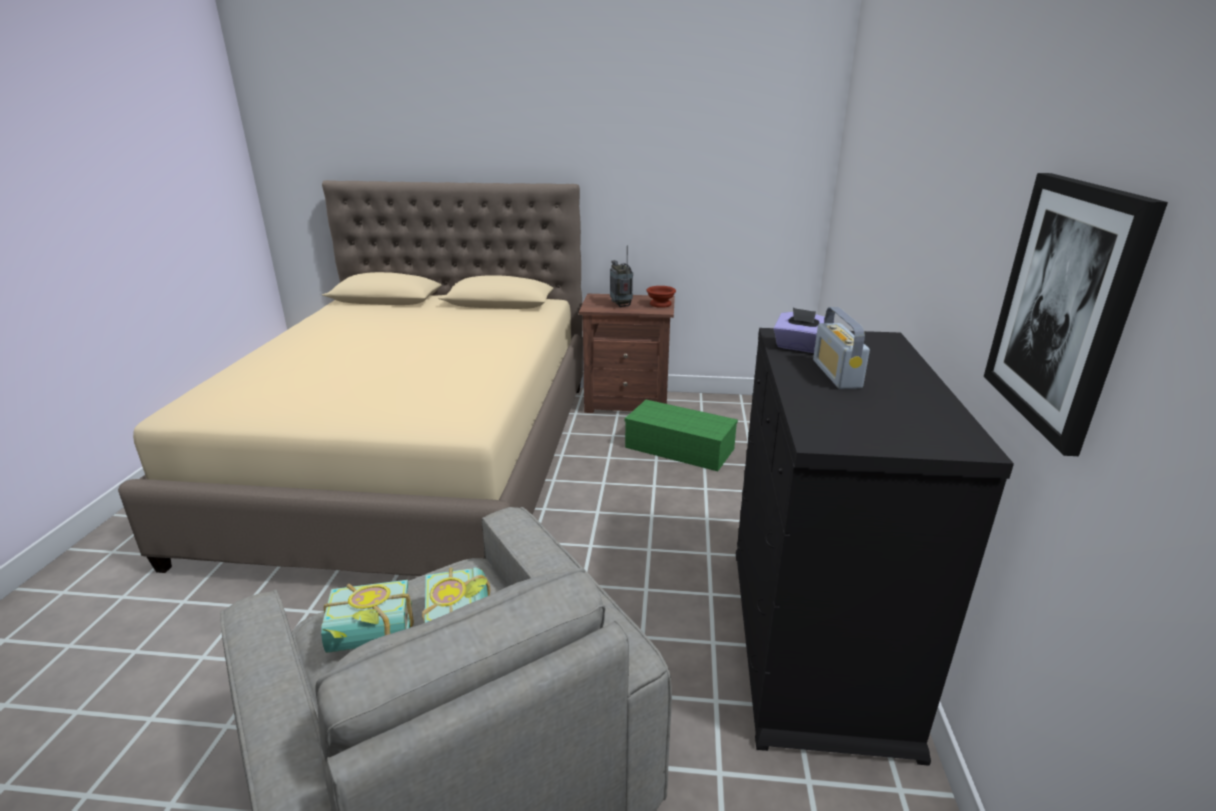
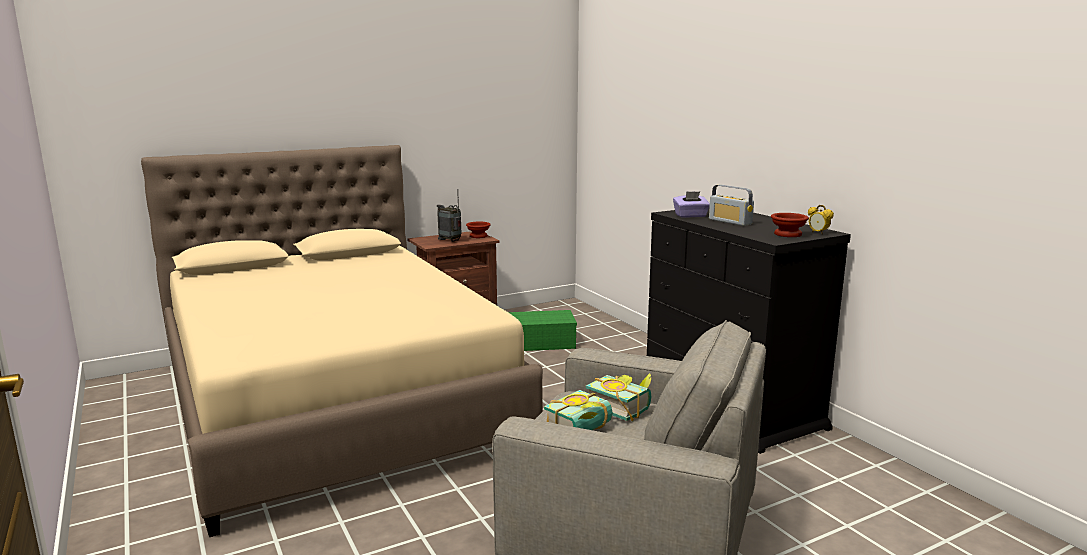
camera: 35 degrees left, 10 degrees down
picture [984,173,1168,456] -> none
none -> brown bowl [771,213,809,237]
none -> alarm clock [808,205,834,234]

